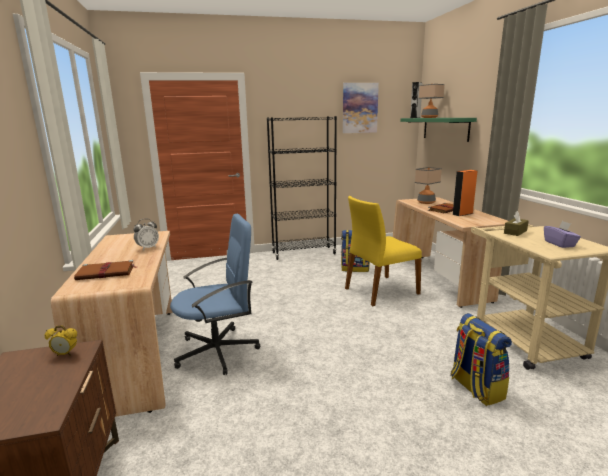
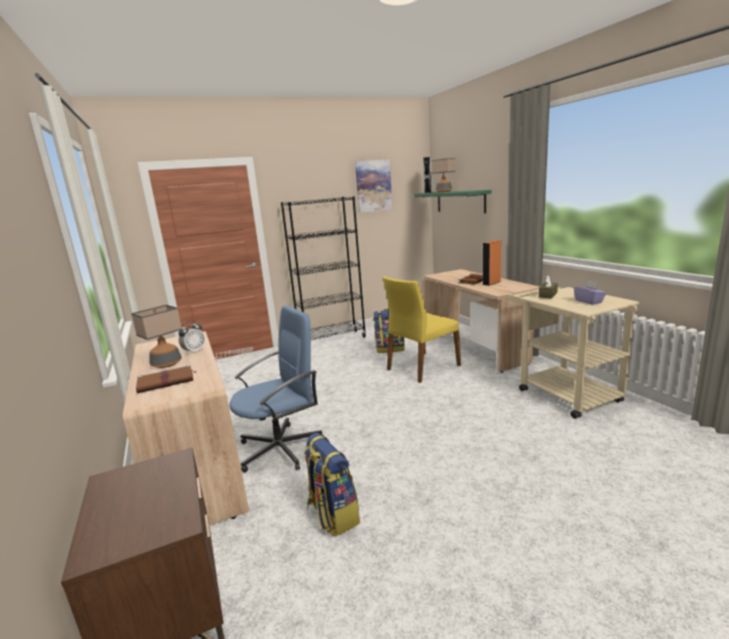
camera: 10 degrees left, 0 degrees up
alarm clock [45,326,77,356] -> none
table lamp [415,167,442,204] -> table lamp moved to [131,305,182,368]
backpack [450,313,512,406] -> backpack moved to [304,433,360,536]

